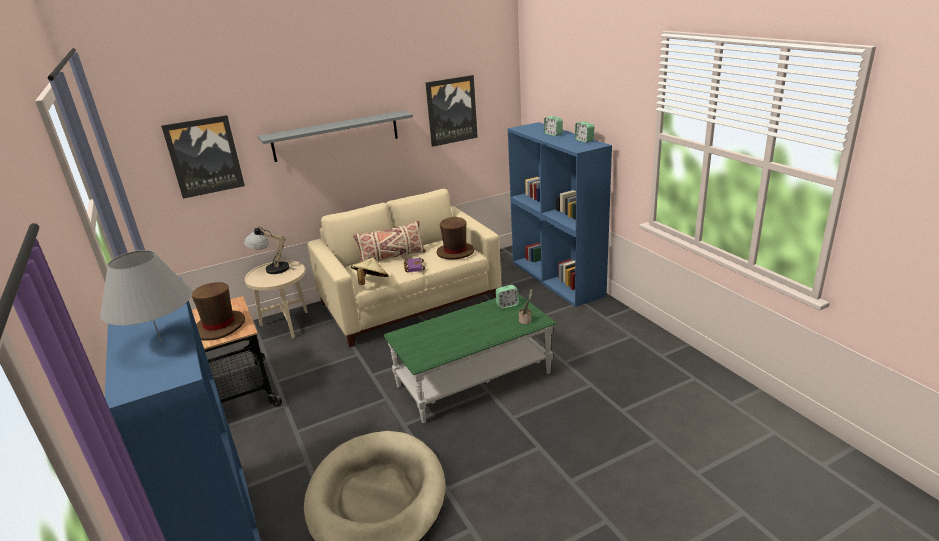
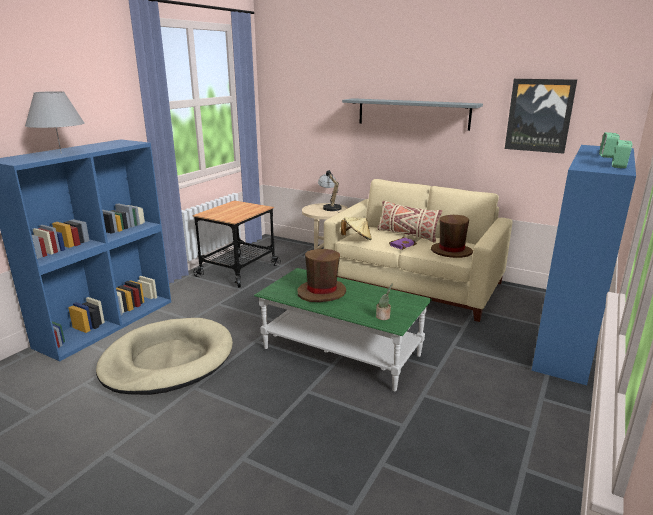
camera: 55 degrees right, 5 degrees down
picture [161,115,245,199] -> none
brown hat [192,282,245,341] -> brown hat moved to [298,249,346,302]
alarm clock [495,285,519,309] -> none

